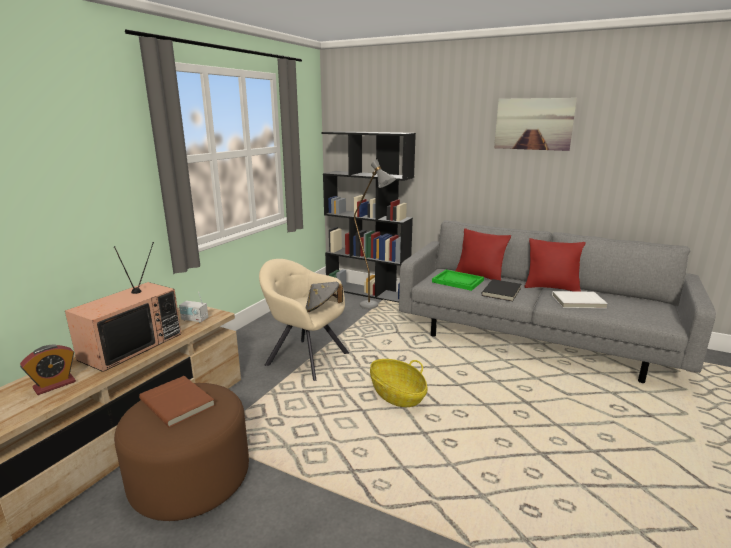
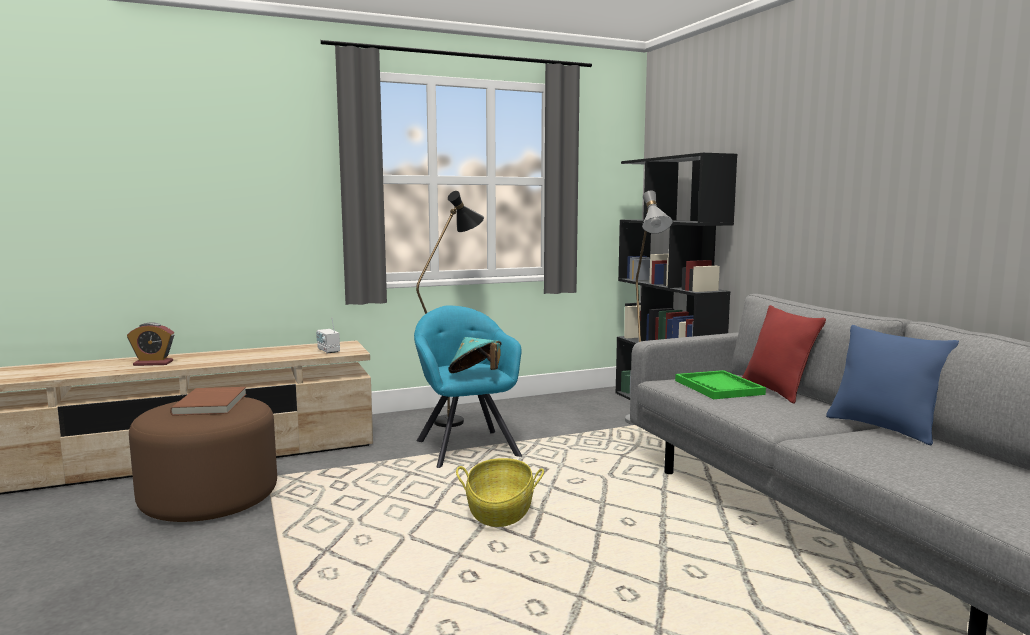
camera: 40 degrees right, 10 degrees down
television [65,242,181,372] -> none
beige armchair [259,259,349,381] -> turquoise armchair [414,305,522,468]
grey hat [305,282,343,312] -> turquoise hat [448,337,502,373]
black book [482,279,521,301] -> none
picture [494,98,577,151] -> none
red pillow [524,238,585,292] -> blue pillow [826,325,959,445]
white book [552,291,608,308] -> none
none -> black floor lamp [416,191,484,427]

